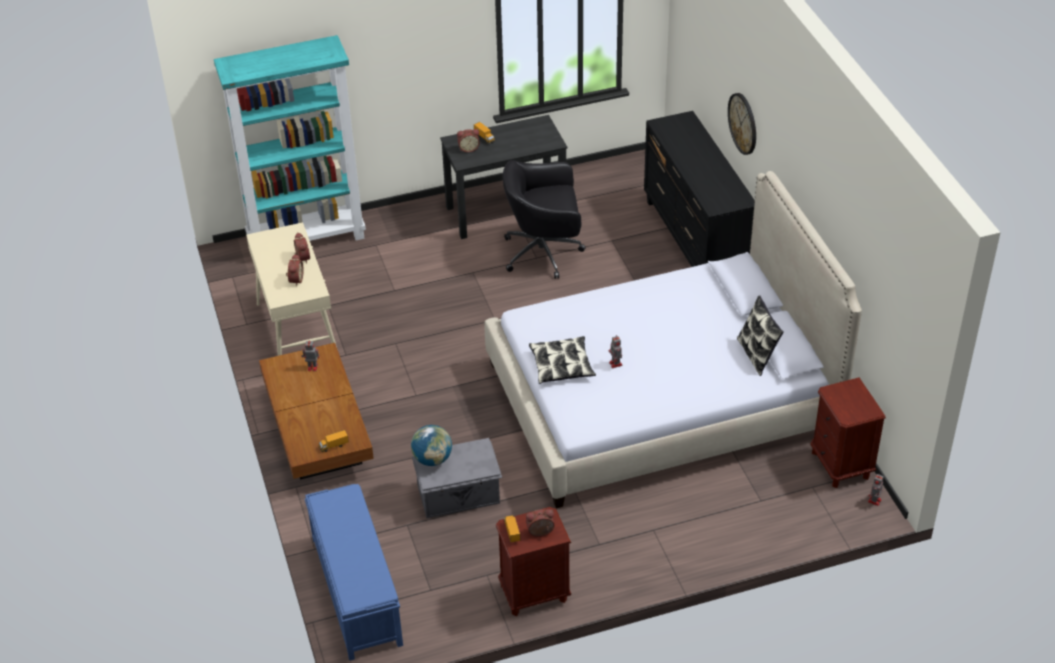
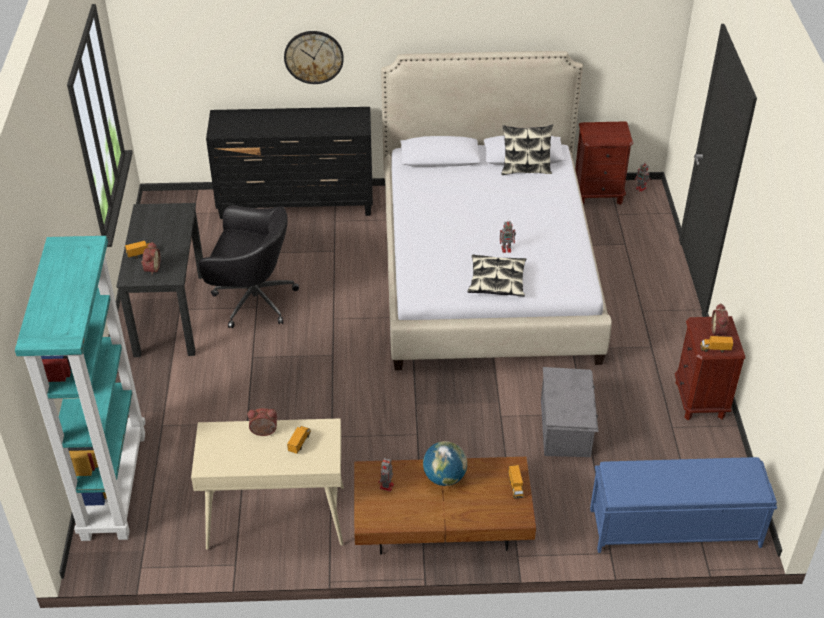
camera: 75 degrees left, 0 degrees up
alarm clock [286,254,303,286] -> toy truck [287,426,311,454]
globe [411,425,452,466] -> globe moved to [423,441,467,486]
black office chair [503,160,586,279] -> black office chair turned 90 degrees counterclockwise [199,205,299,328]

